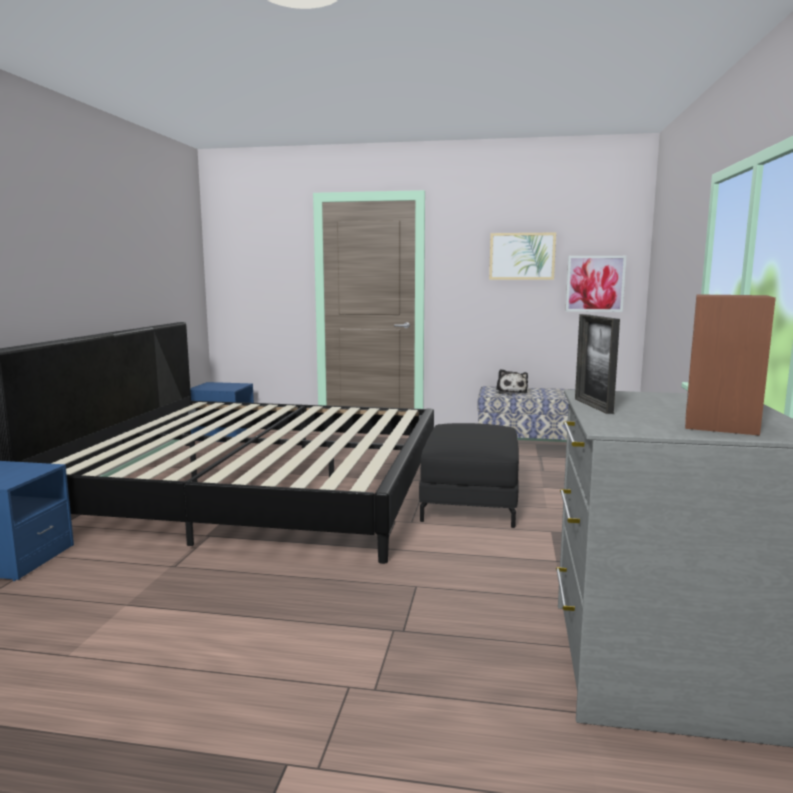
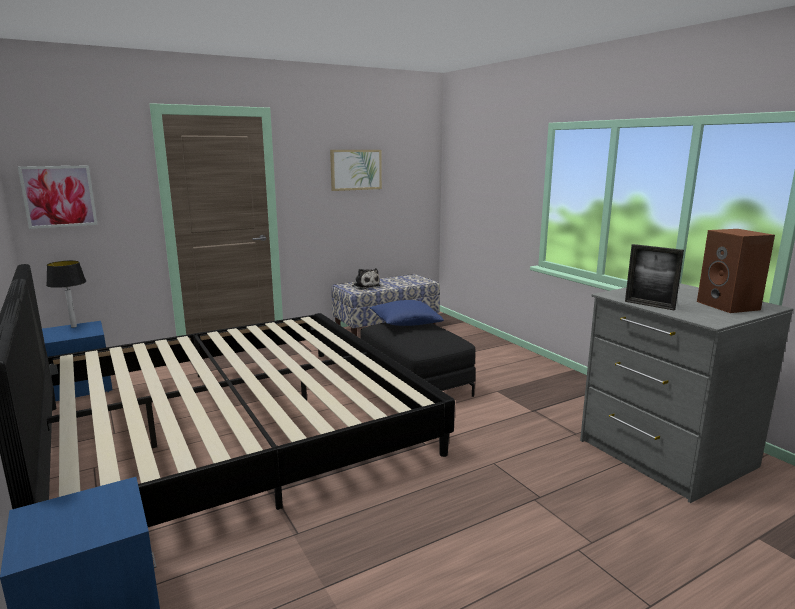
camera: 40 degrees left, 5 degrees up
picture [566,256,626,312] -> picture moved to [18,165,98,229]
none -> table lamp [46,260,86,328]
none -> blue pillow [370,300,444,326]

